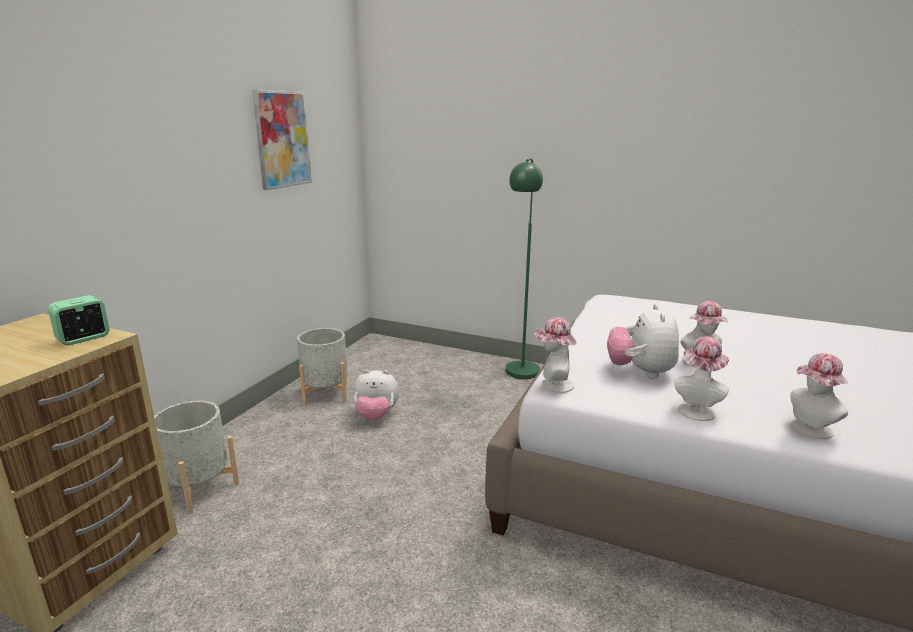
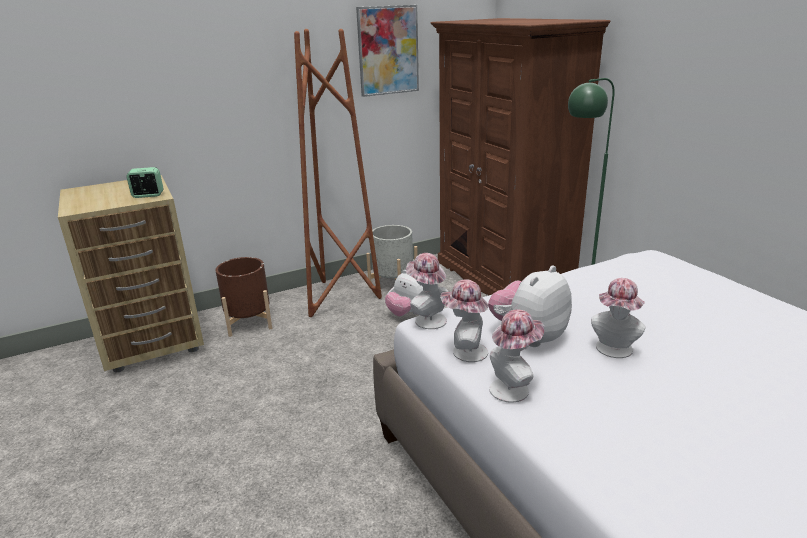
camera: 40 degrees right, 5 degrees up
grey planter [154,401,239,514] -> brown planter [215,257,272,337]
hat [790,353,848,439] -> hat moved to [440,279,488,362]
none -> brown clothes rack [294,29,382,317]
none -> brown wardrobe [431,18,610,295]

